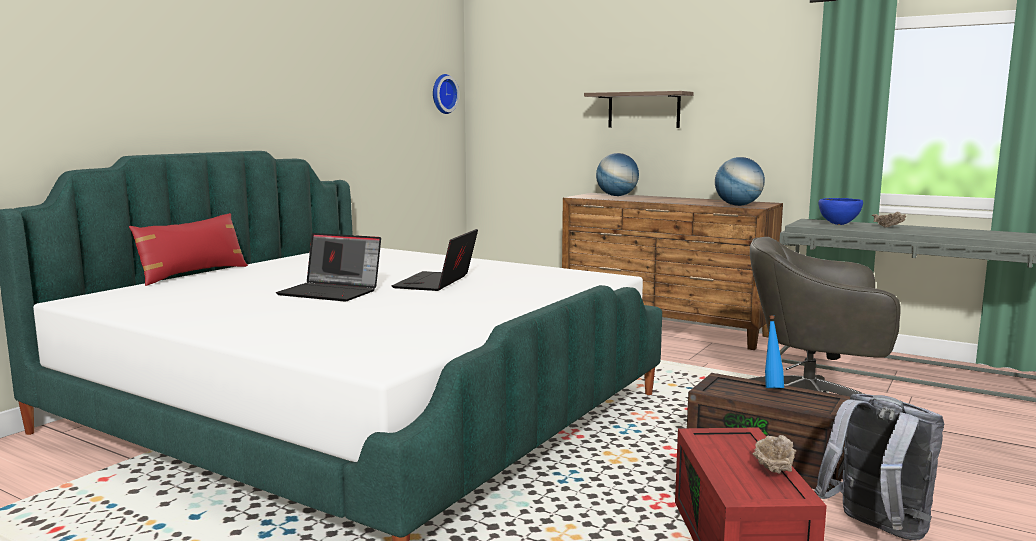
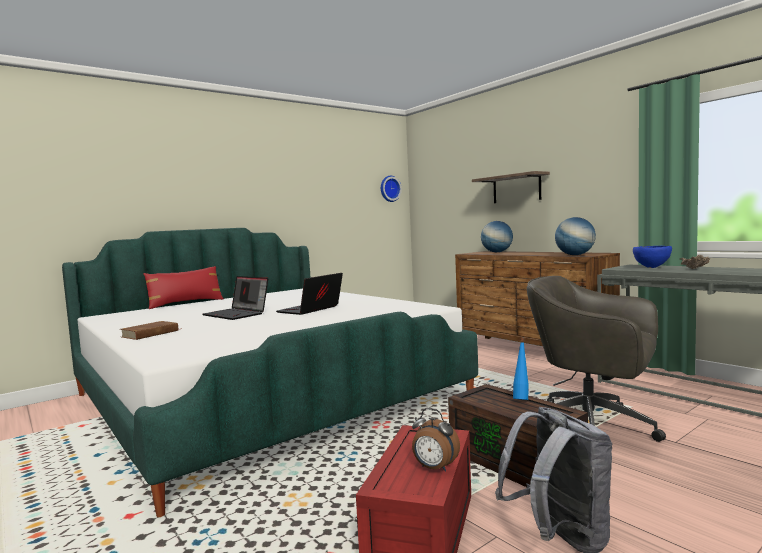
camera: 20 degrees right, 5 degrees down
beige bowl [753,435,796,473] -> alarm clock [412,408,460,472]
none -> brown book [120,321,178,340]

